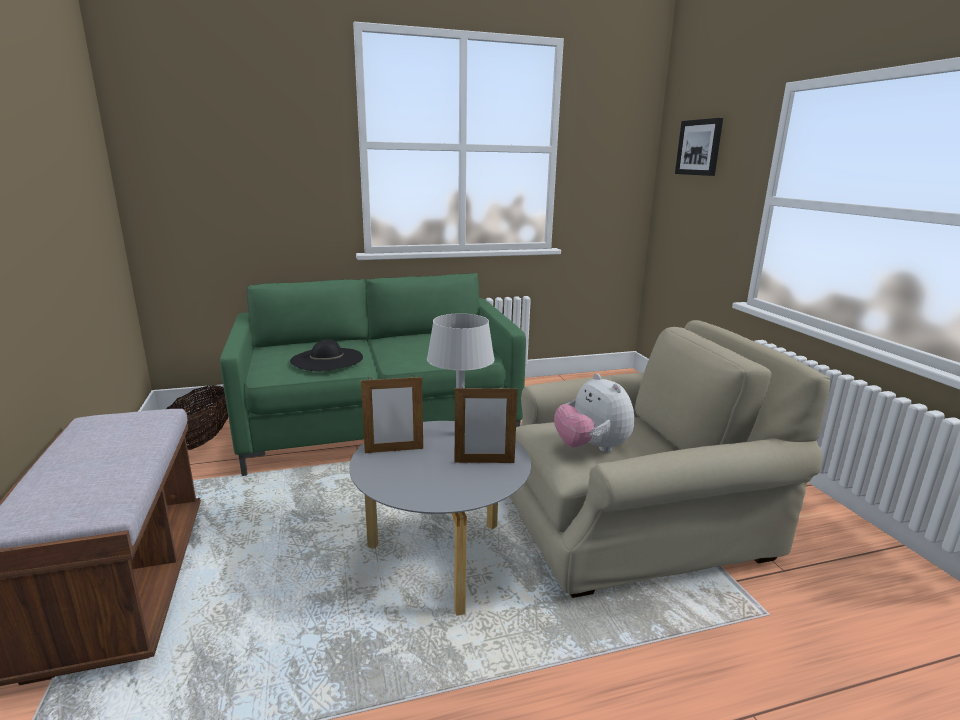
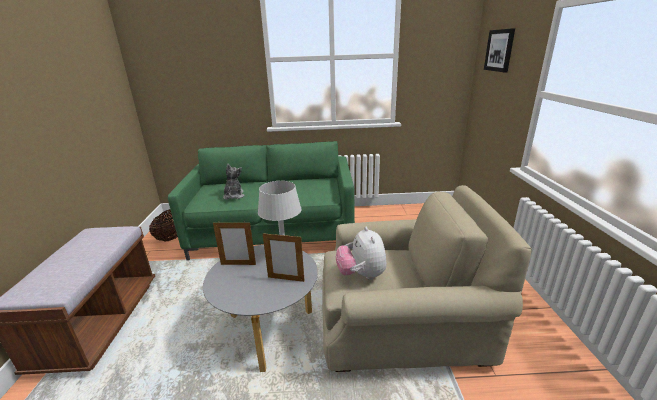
camera: 15 degrees right, 5 degrees up
black hat [290,339,363,371] -> plush toy [223,164,244,200]

